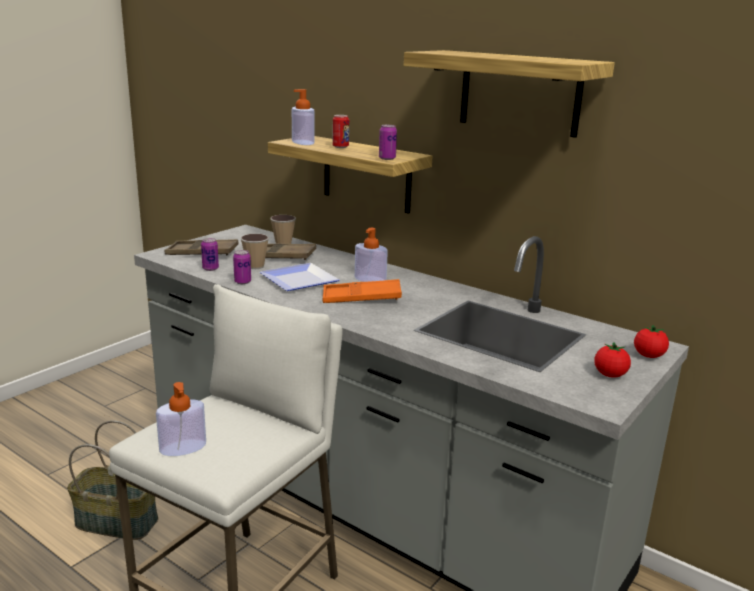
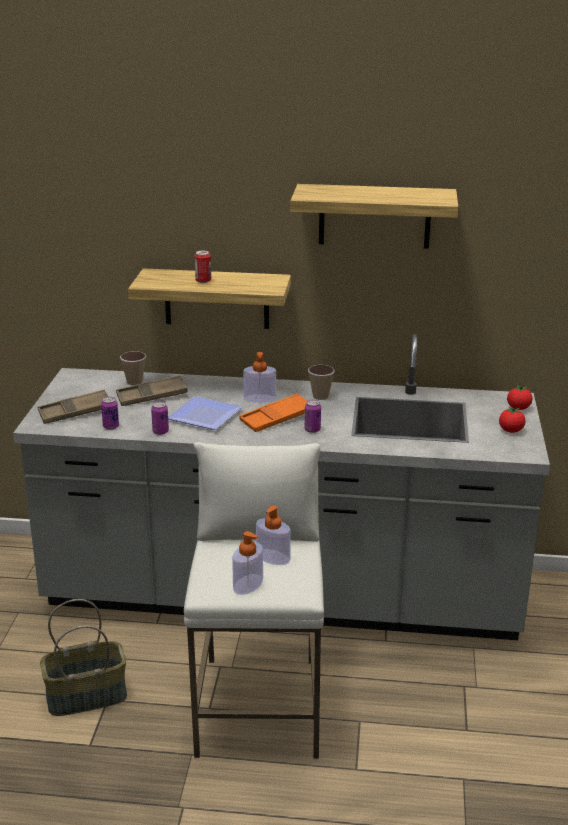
camera: 30 degrees left, 5 degrees up
cup [240,234,269,269] -> cup moved to [308,365,335,400]
soap dispenser [292,89,314,145] -> soap dispenser moved to [256,506,291,565]
can [379,124,397,160] -> can moved to [305,400,321,433]

